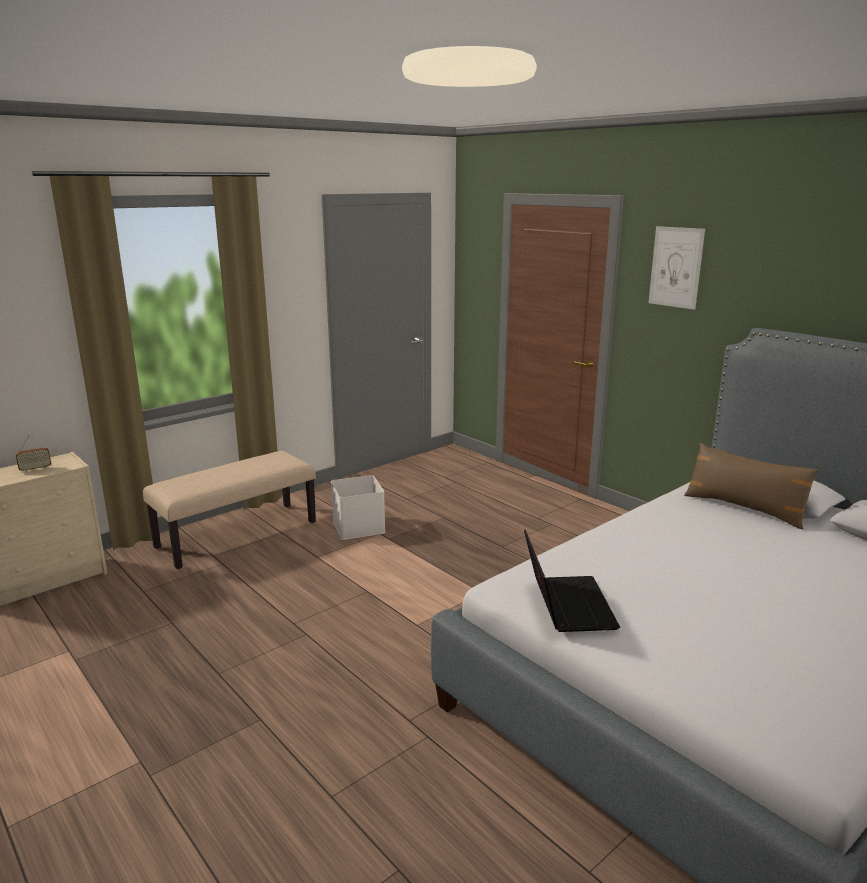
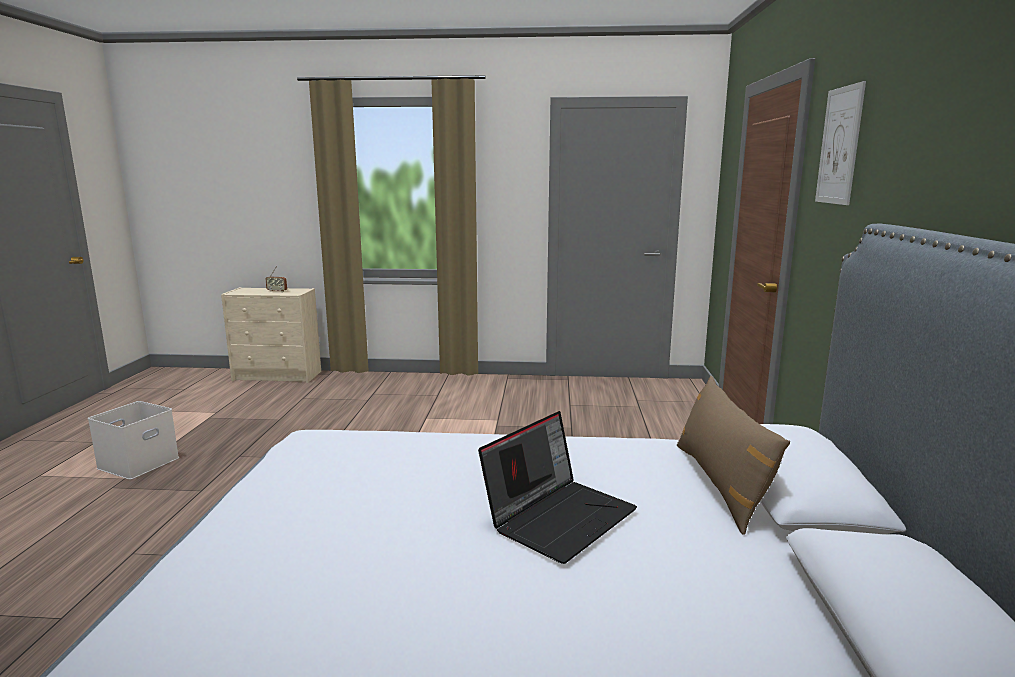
camera: 45 degrees right, 5 degrees down
beige bench [143,451,316,569] -> none
white storage box [331,475,386,540] -> white storage box moved to [88,401,179,480]
laptop [524,530,620,632] -> laptop moved to [478,411,637,564]

